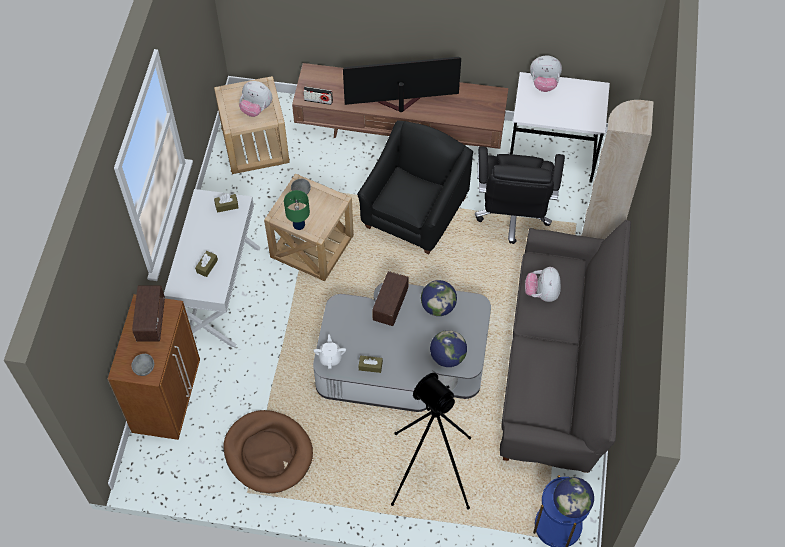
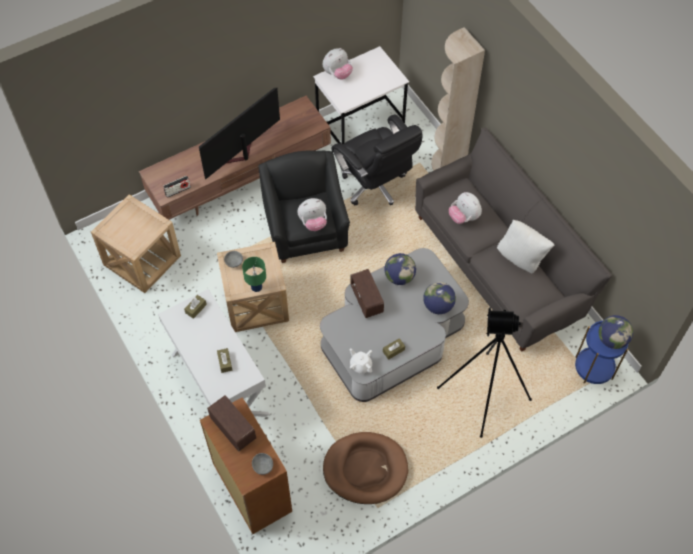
camera: 40 degrees left, 0 degrees up
plush toy [239,81,272,117] -> plush toy moved to [297,198,327,231]
none -> white pillow [497,220,554,273]

